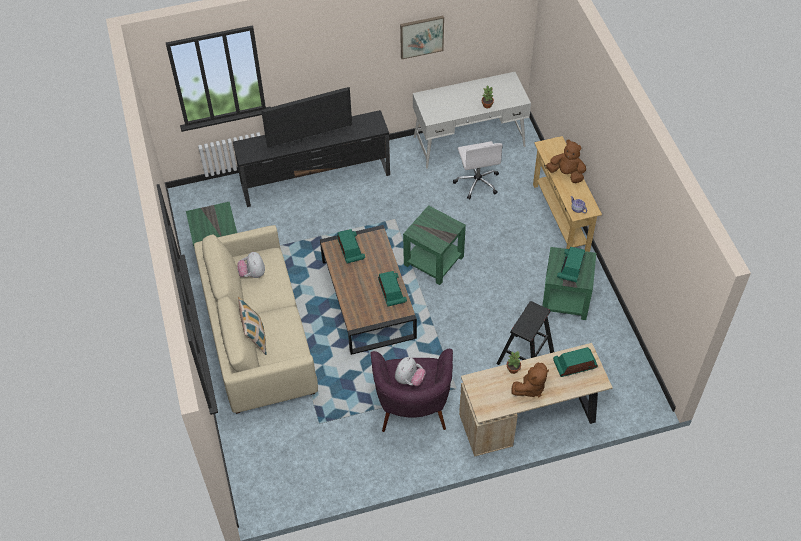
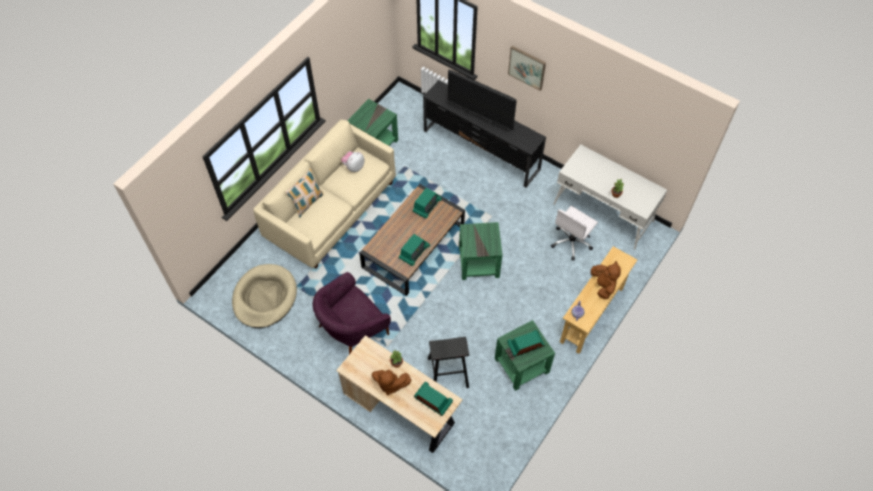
camera: 50 degrees right, 5 degrees up
plush toy [395,357,426,386] -> none
picture [400,16,444,59] -> picture moved to [508,46,546,91]
none -> beige dog bed [232,264,297,328]

